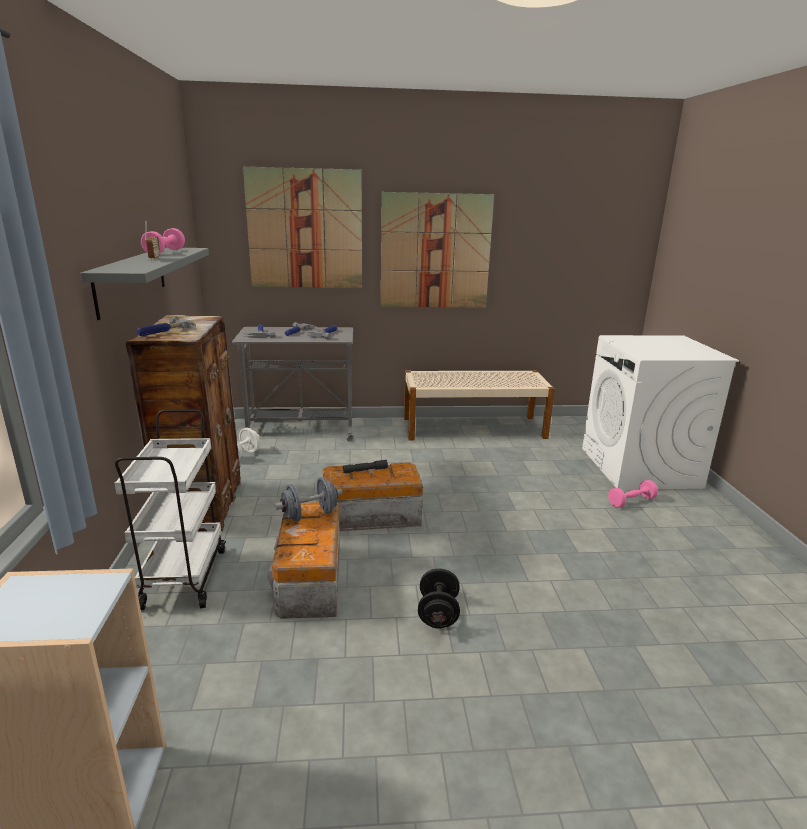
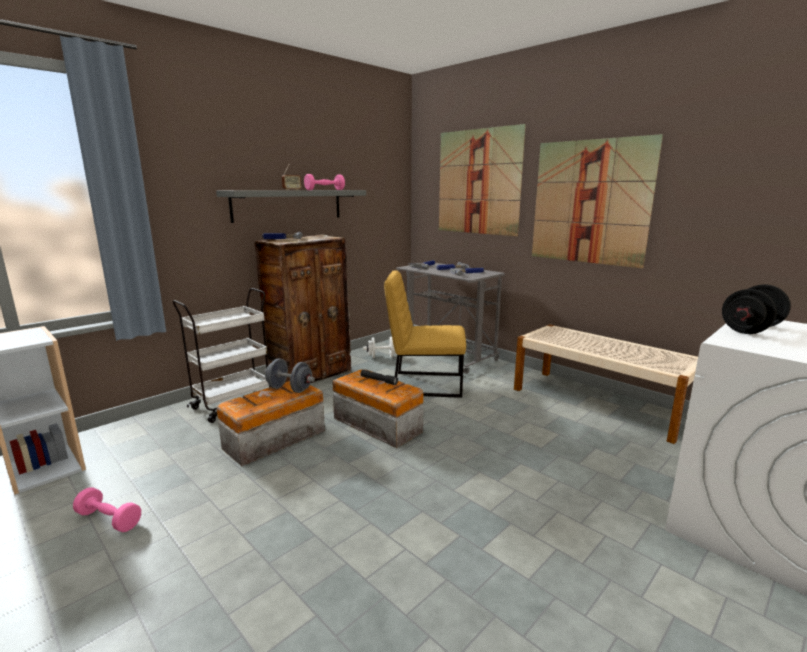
camera: 50 degrees right, 5 degrees down
black dumbbell [418,569,460,629] -> black dumbbell moved to [722,284,791,334]
pink dumbbell [608,480,658,508] -> pink dumbbell moved to [73,488,141,532]
none -> yellow chair [384,270,466,398]

